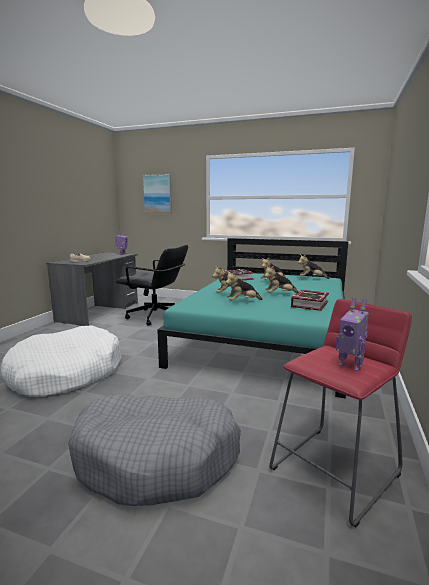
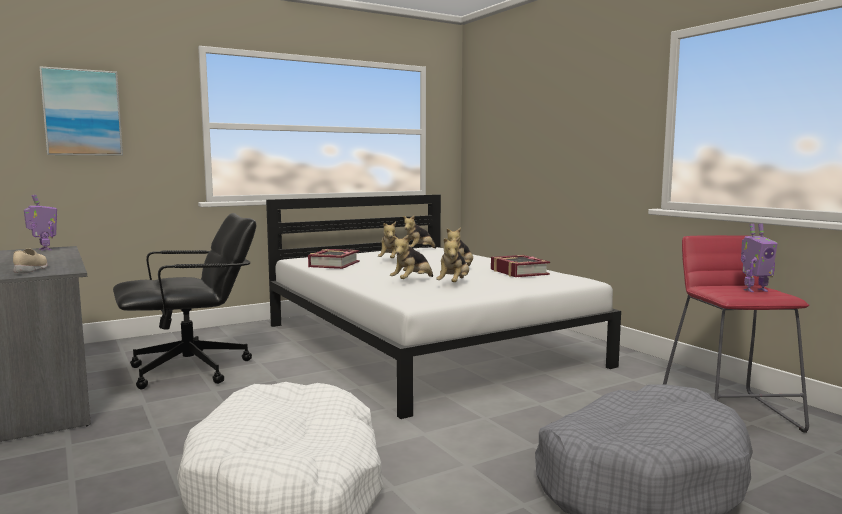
camera: 50 degrees left, 5 degrees down
turquoise bed [157,238,348,399] -> white bed [266,195,621,419]

